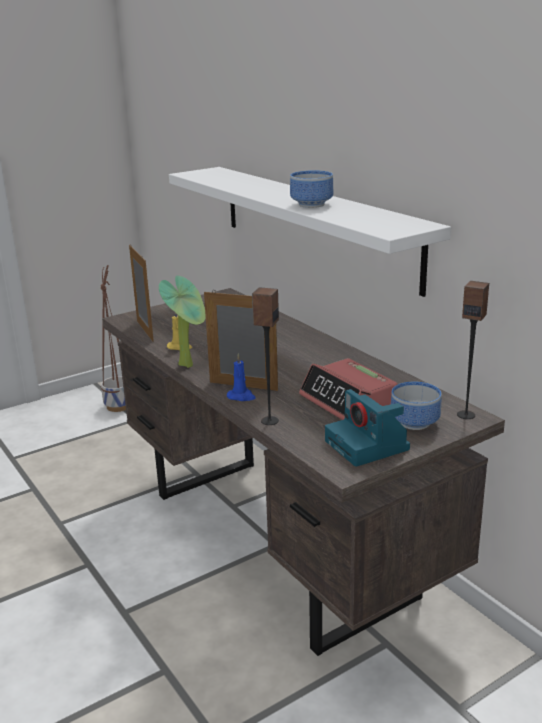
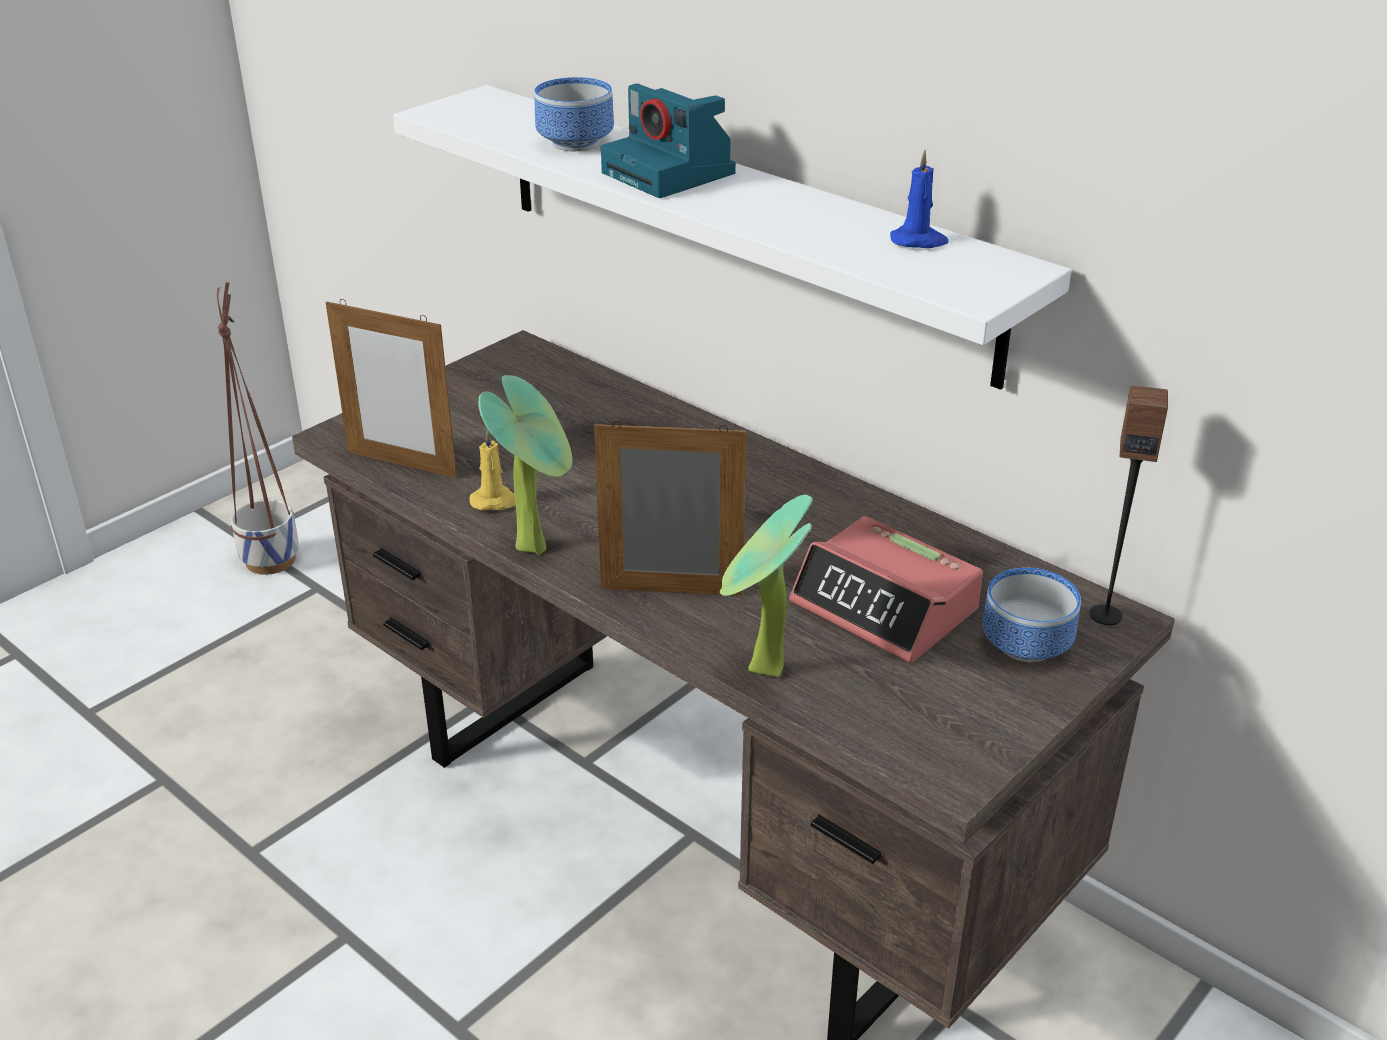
camera: 15 degrees left, 10 degrees up
picture frame [129,244,154,342] -> picture frame turned 150 degrees clockwise [326,299,457,478]
blue candle [227,353,256,401] -> blue candle moved to [890,150,949,248]
speaker [252,287,279,425] -> potted plant [720,495,813,677]
bowl [290,170,333,208] -> bowl moved to [534,77,614,151]
camera [325,389,410,467] -> camera moved to [601,83,736,198]

